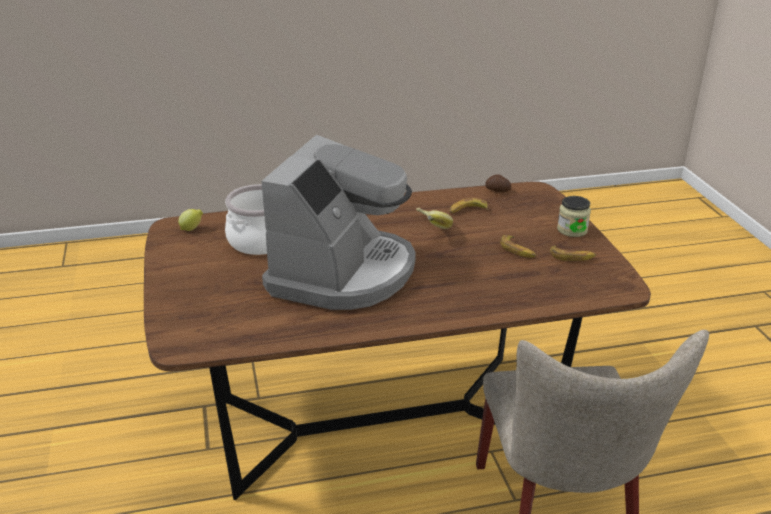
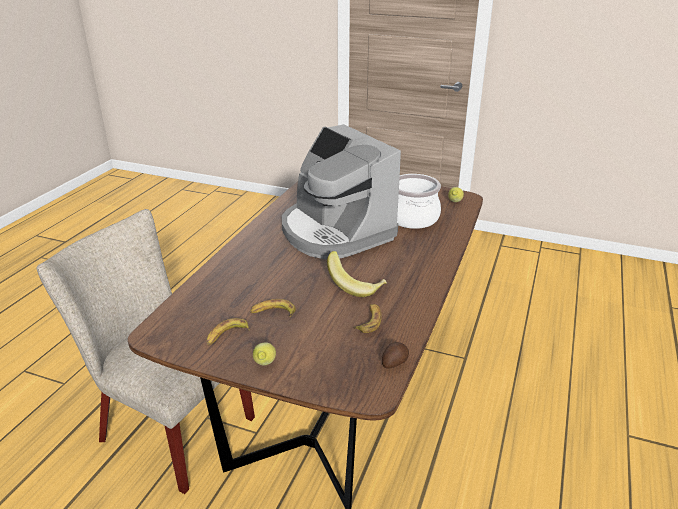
camera: 125 degrees right, 0 degrees up
jar [557,196,591,237] -> lemon [253,342,276,366]

